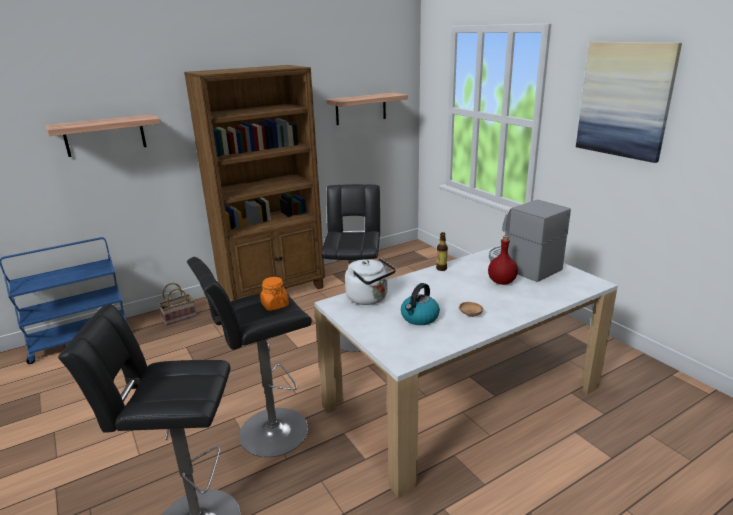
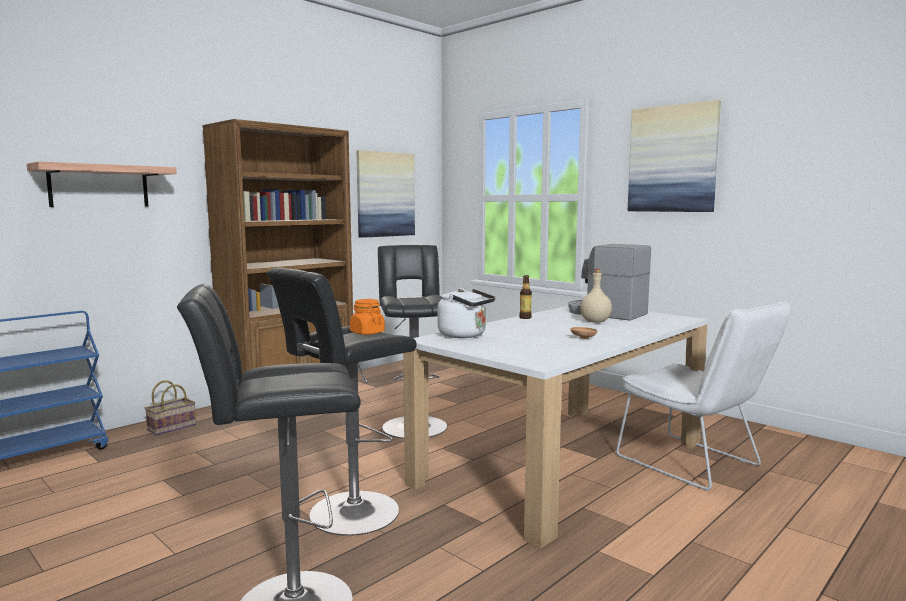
camera: 15 degrees left, 15 degrees down
shelf [327,92,408,125] -> picture [356,150,415,238]
kettle [401,283,440,325] -> none
red bottle [488,236,518,285] -> beige bottle [580,269,612,323]
none -> white chair [616,300,791,490]

